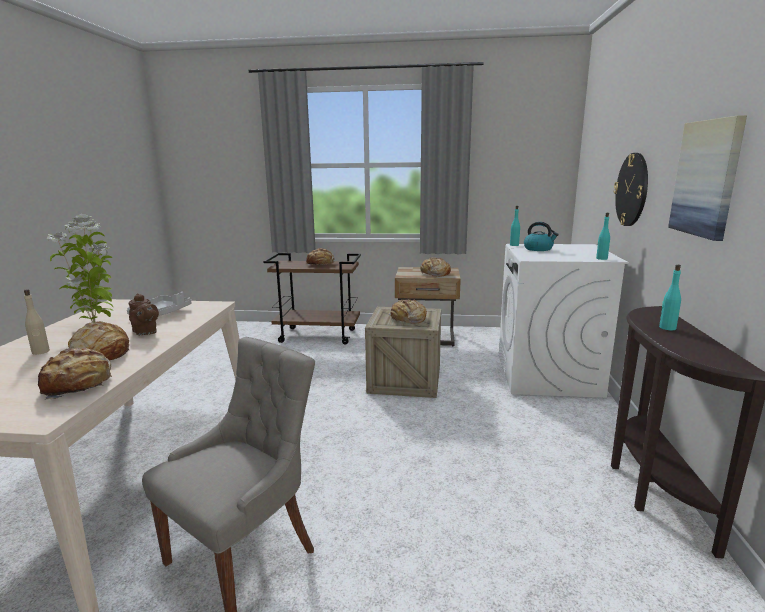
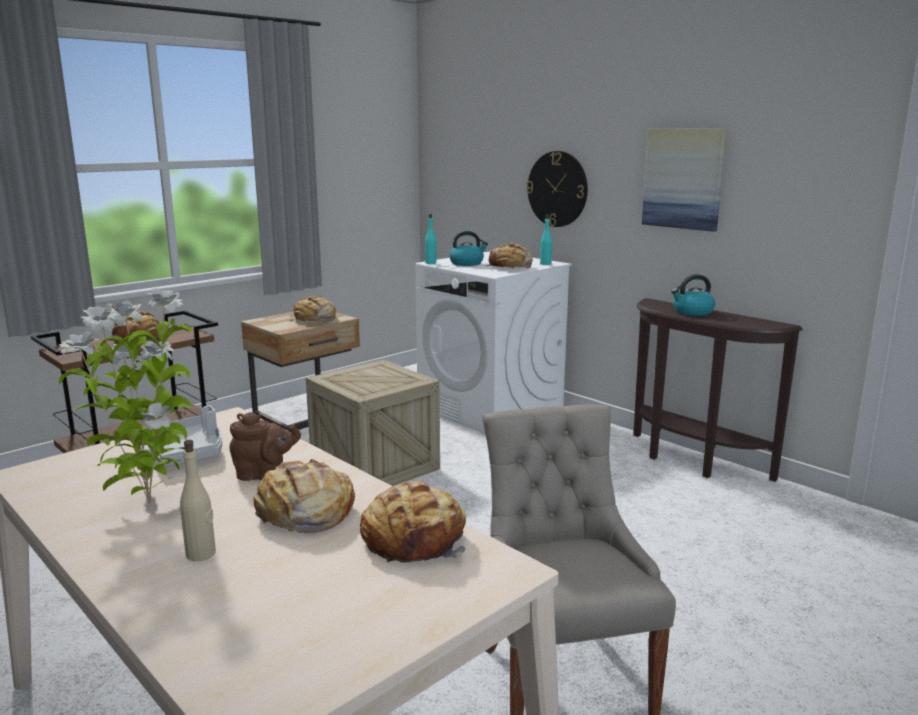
camera: 50 degrees left, 0 degrees up
bread [388,299,427,324] -> bread moved to [485,243,533,269]
turquoise bottle [659,265,681,330] -> kettle [671,274,715,316]

